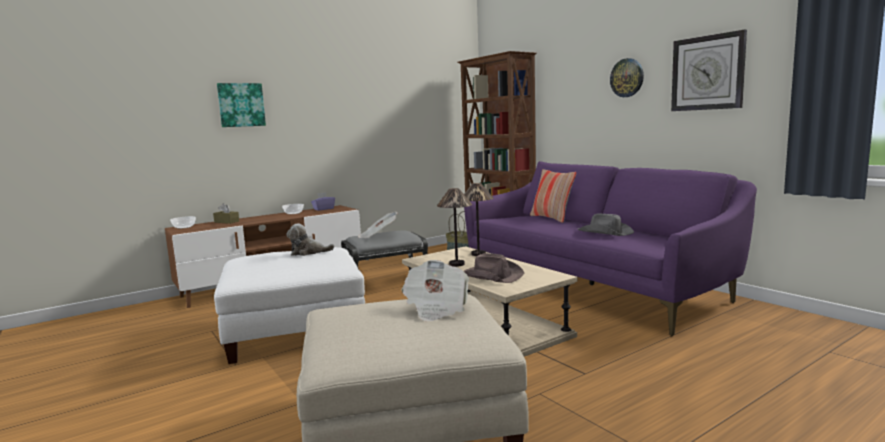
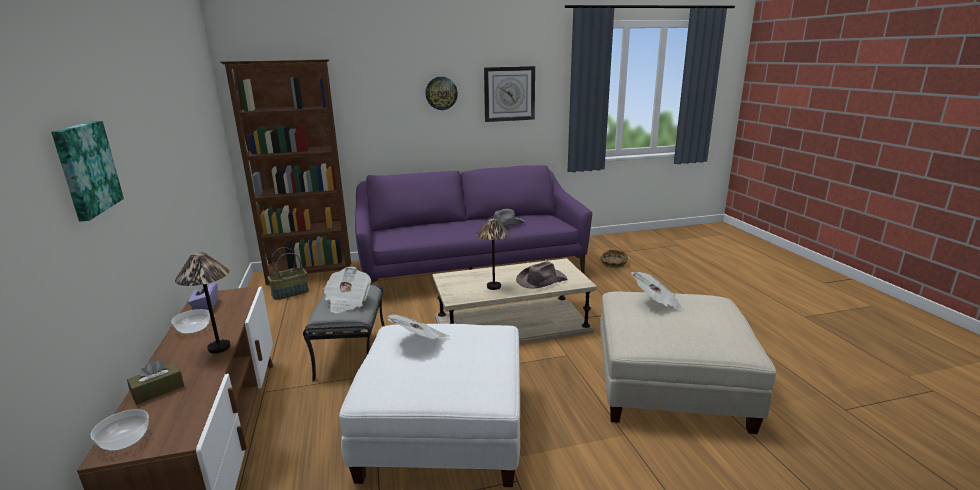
camera: 70 degrees left, 10 degrees up
plush toy [287,223,334,256] -> newspaper [387,314,450,339]
table lamp [464,183,494,256] -> table lamp moved to [175,252,230,353]
pillow [530,169,577,223] -> none
none -> basket [600,249,628,268]

